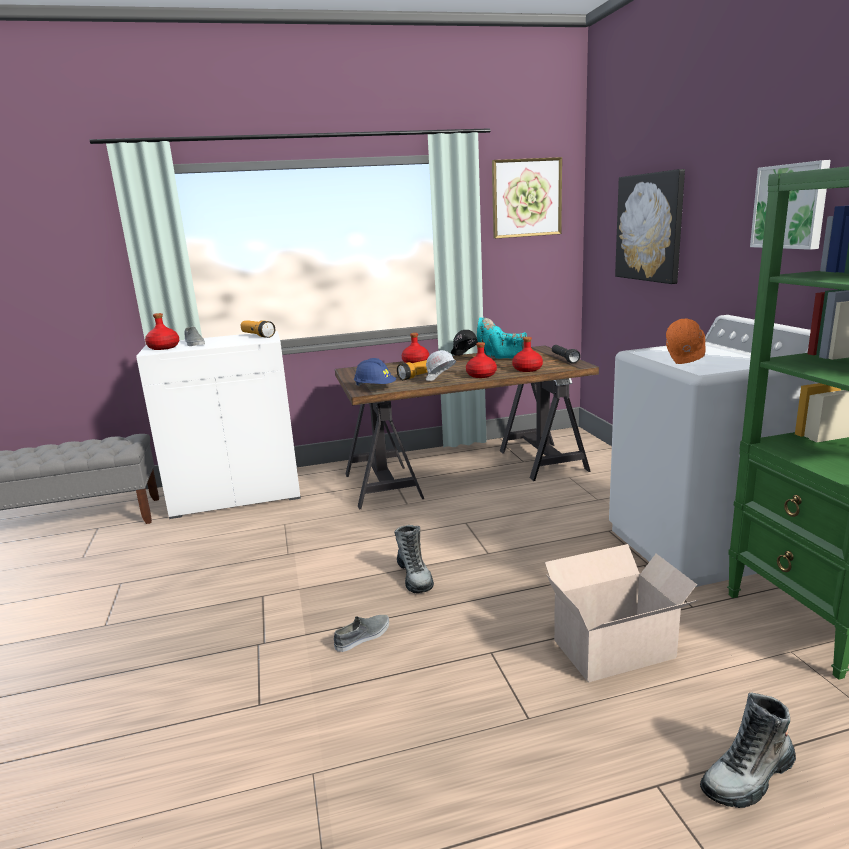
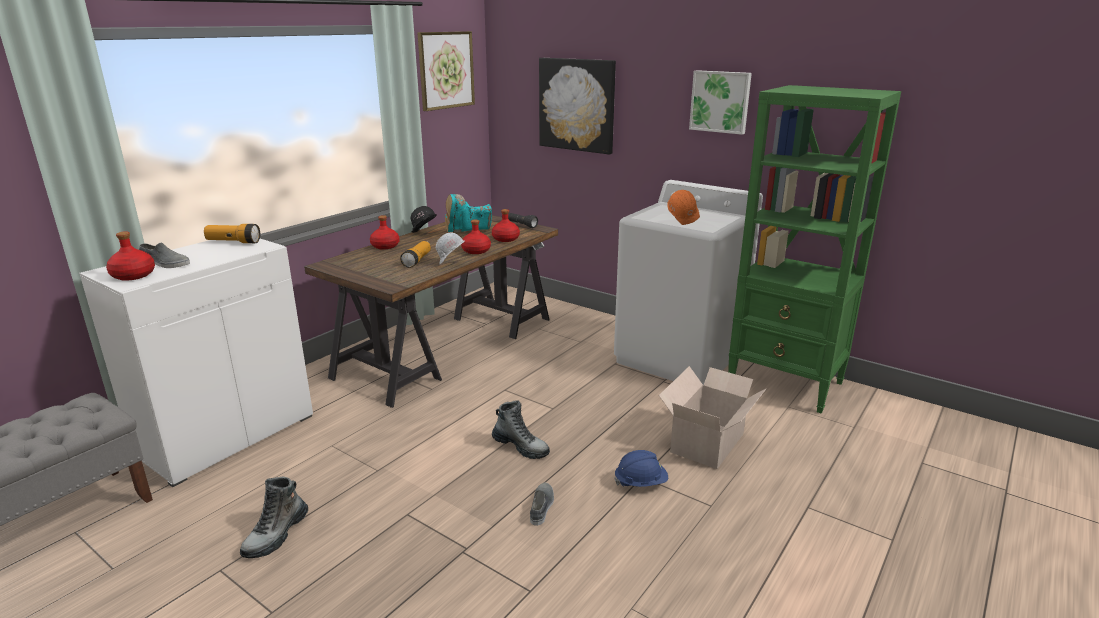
camera: 40 degrees left, 5 degrees up
blue hard hat [354,358,396,386] -> blue hard hat moved to [614,450,668,487]
boot [700,693,796,808] -> boot moved to [240,476,308,558]

